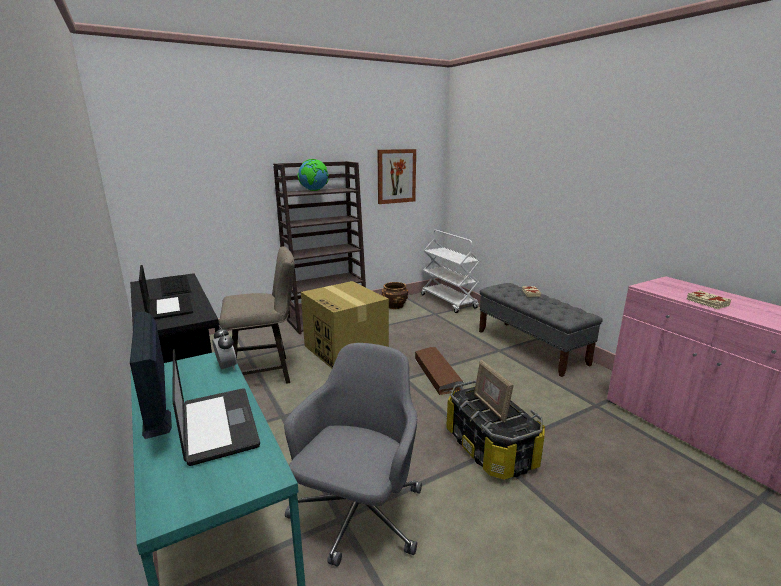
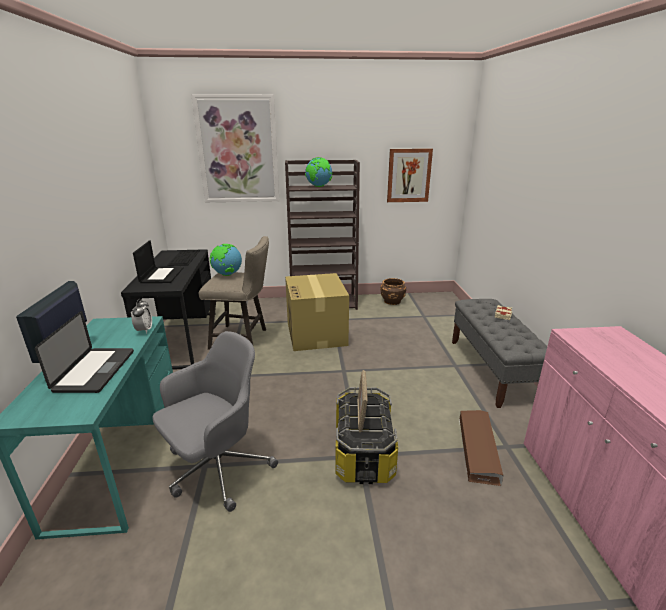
camera: 25 degrees right, 5 degrees up
brown storage box [415,347,463,395] -> brown storage box moved to [459,410,503,486]
white cart [421,230,481,313] -> none
beige book [686,290,731,309] -> none
none -> picture [191,94,279,202]
none -> globe [210,244,242,276]

